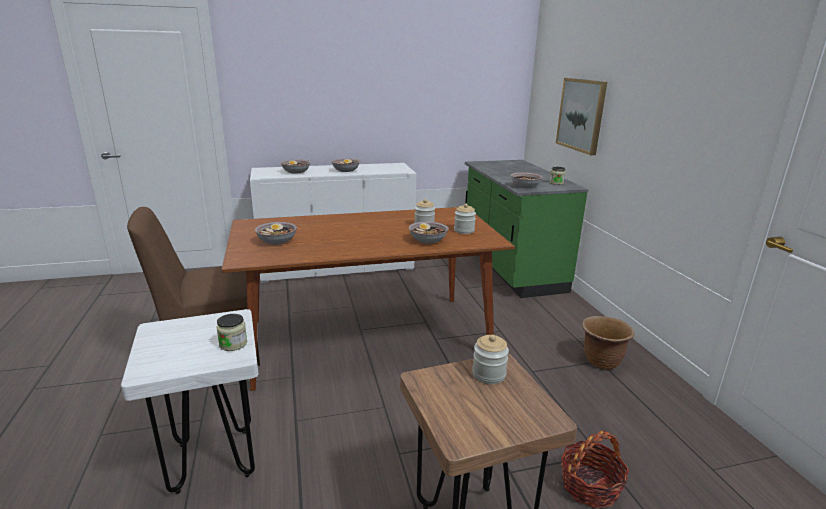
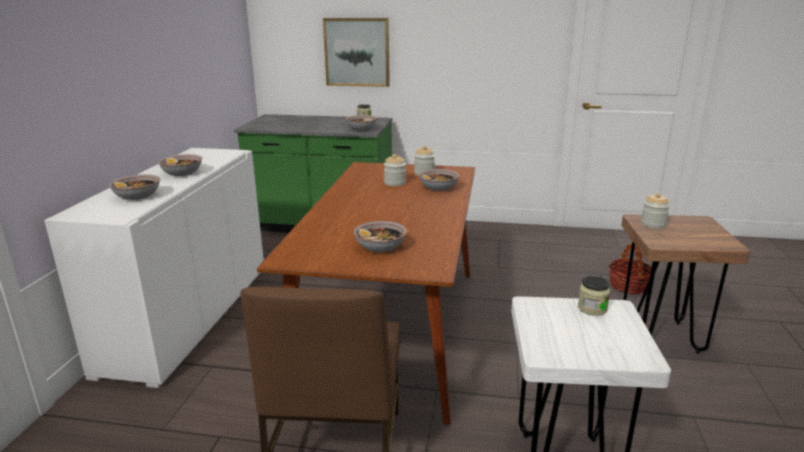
camera: 65 degrees left, 0 degrees up
brown planter [582,316,634,370] -> none

